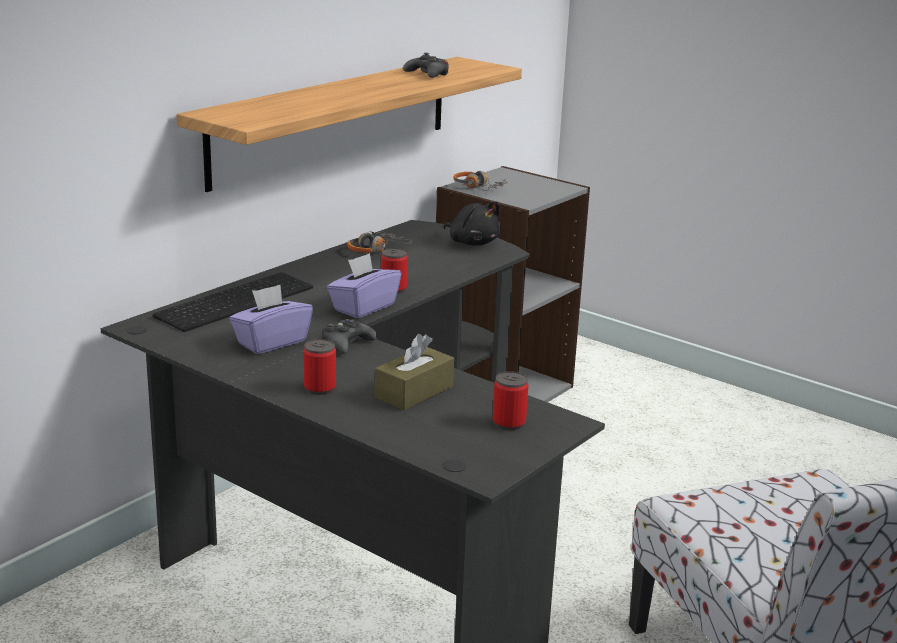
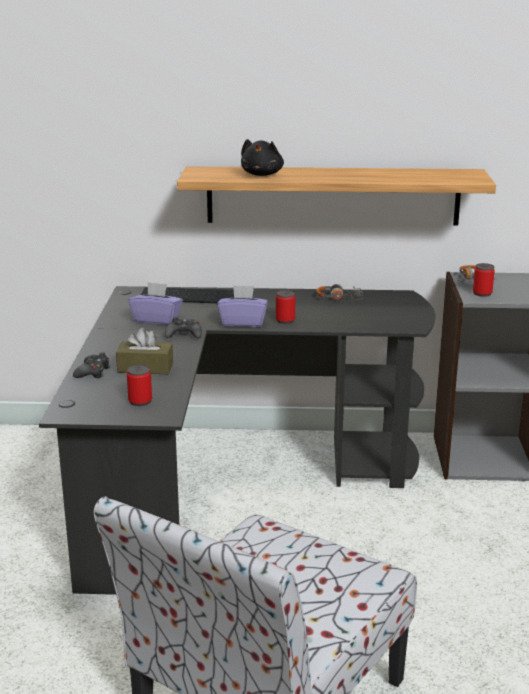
camera: 55 degrees right, 0 degrees up
can [304,339,336,395] -> can moved to [473,263,495,297]
black game controller [403,53,449,78] -> black game controller moved to [73,352,111,378]
black plush toy [443,202,501,246] -> black plush toy moved to [241,139,284,176]

